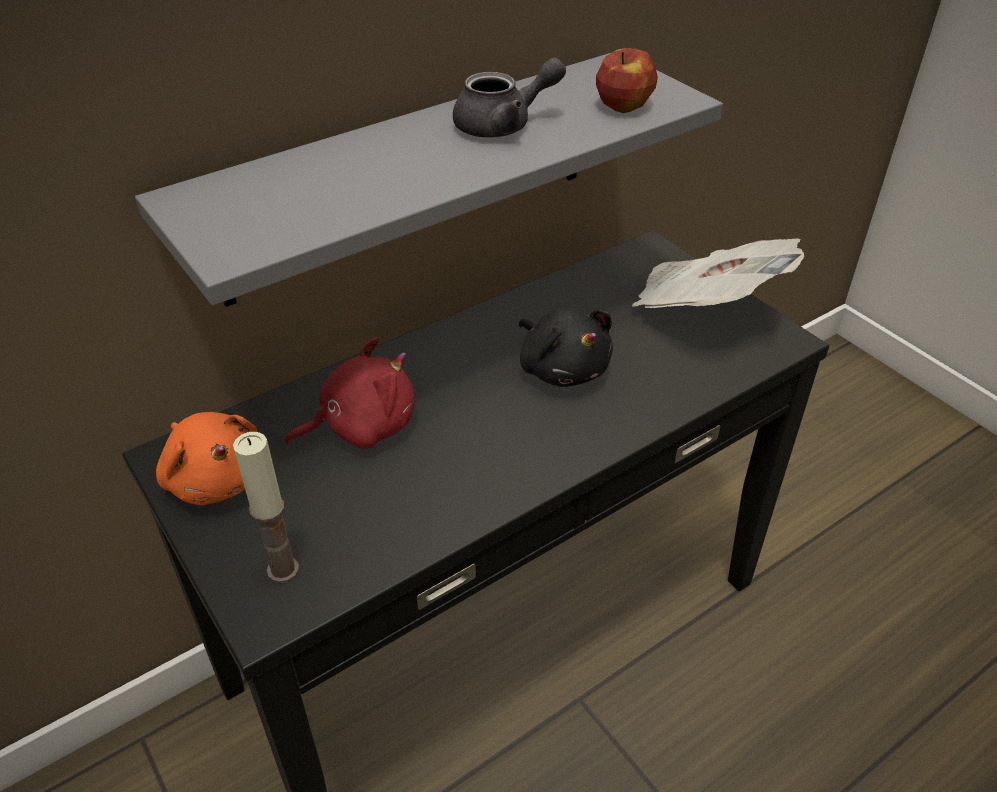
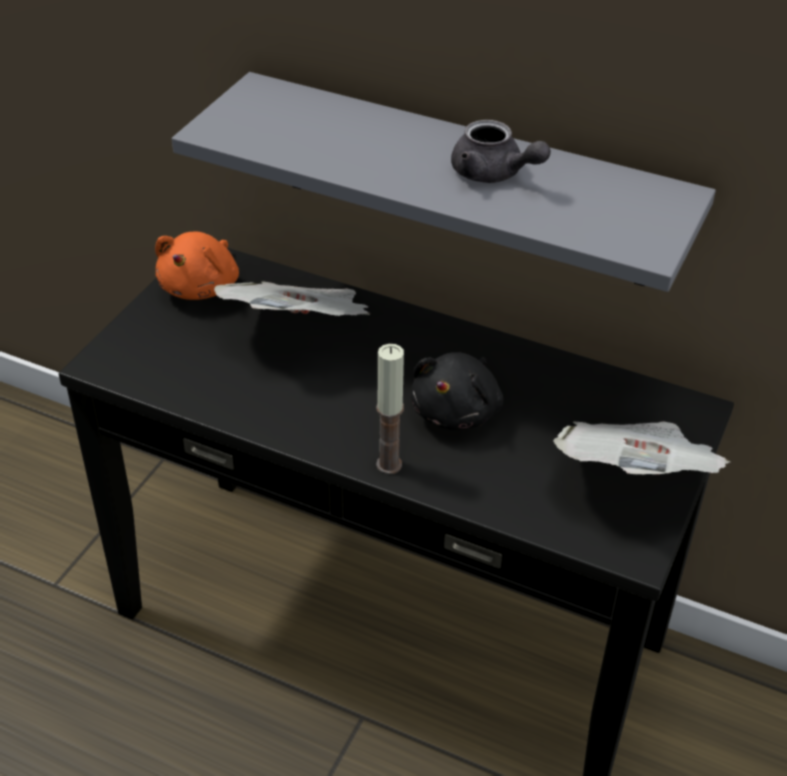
camera: 60 degrees right, 0 degrees up
candle [233,432,299,583] -> candle moved to [376,344,404,474]
red plush toy [284,337,415,449] -> newspaper [214,281,370,316]
apple [596,48,658,113] -> none

